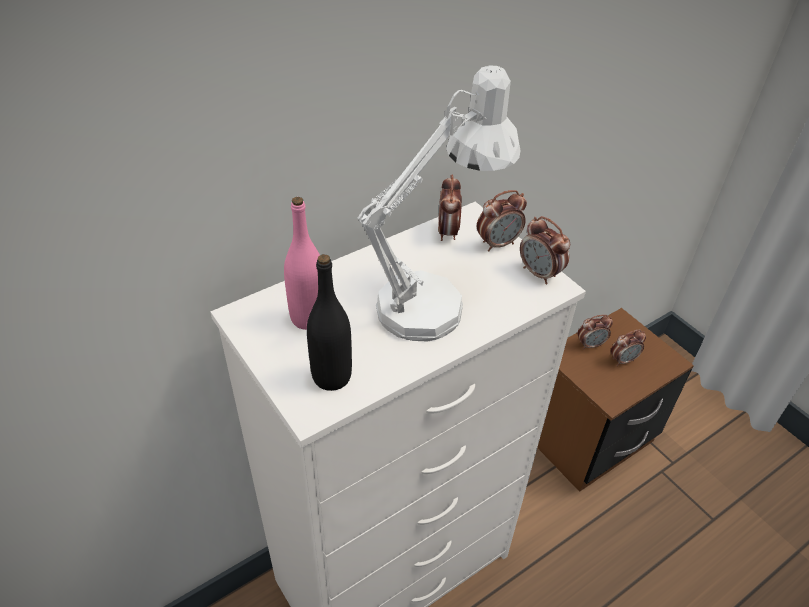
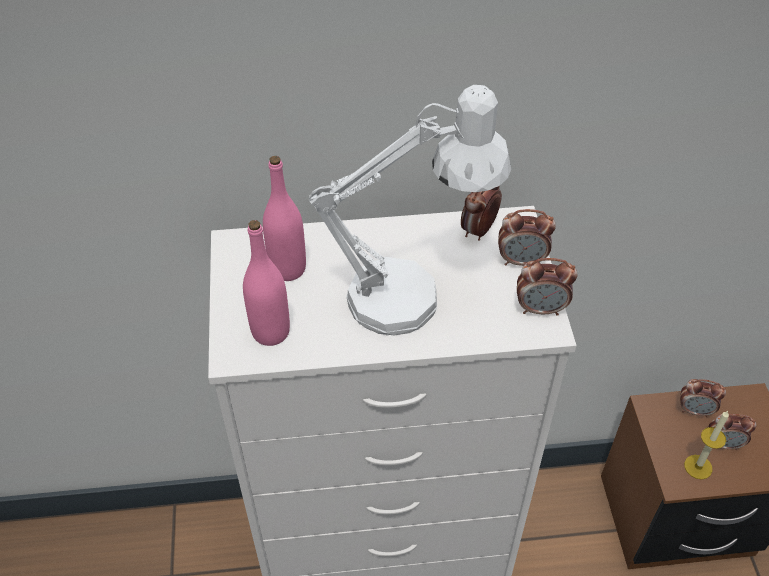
camera: 30 degrees right, 5 degrees up
black bottle [307,254,352,391] -> pink bottle [243,220,290,346]
alarm clock [520,216,570,284] -> alarm clock turned 75 degrees counterclockwise [517,258,577,316]
none -> candle [684,411,729,479]

